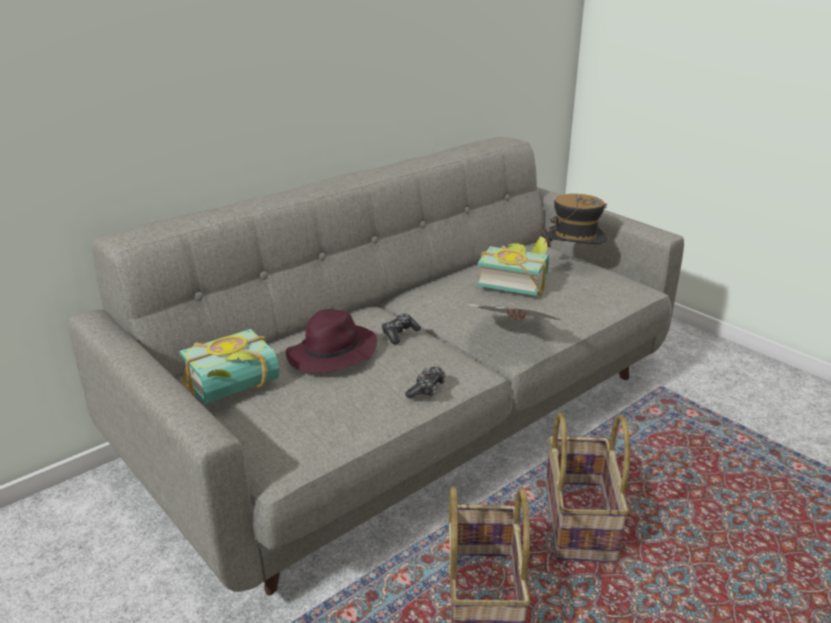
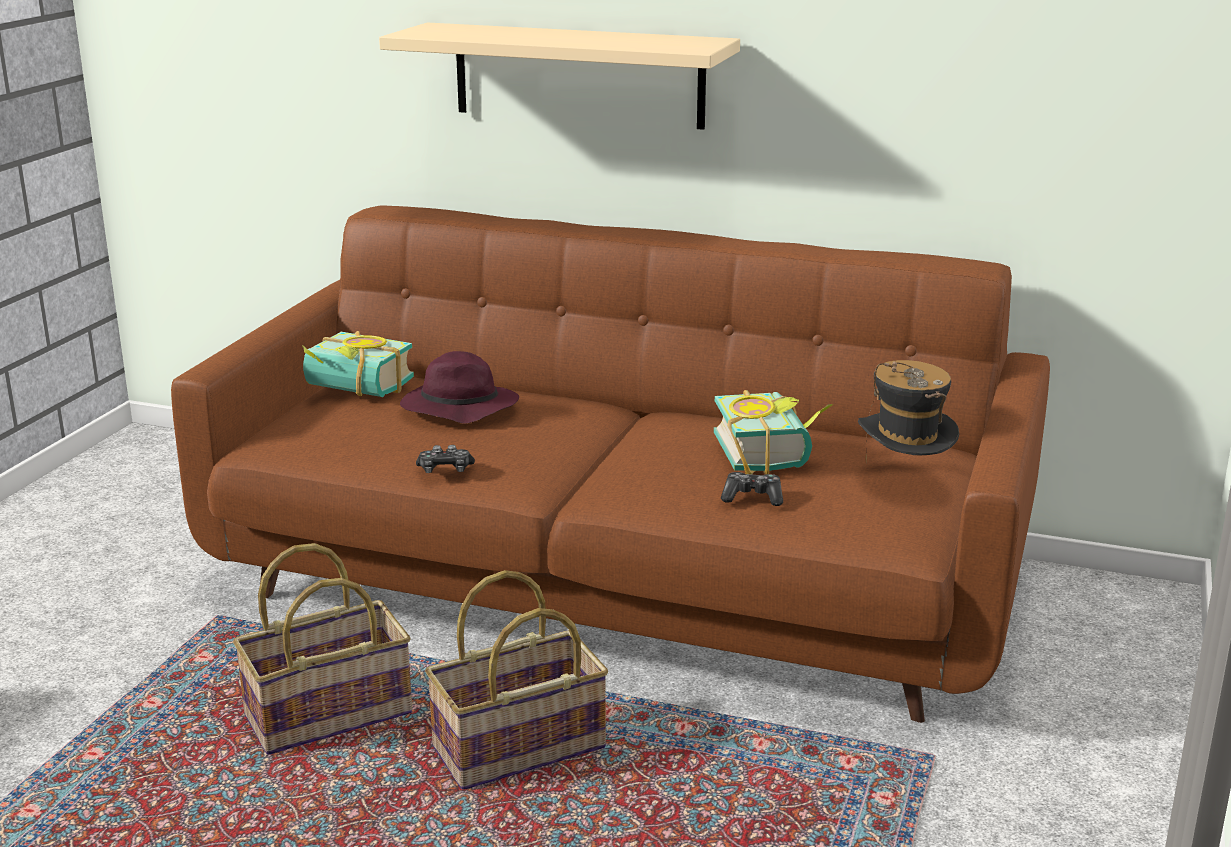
camera: 60 degrees right, 5 degrees down
grey sofa [69,137,684,596] -> brown sofa [171,205,1050,723]
game controller [382,314,421,344] -> game controller moved to [721,472,783,506]
newspaper [467,304,561,321] -> none
none -> beige shelf [379,23,740,130]

